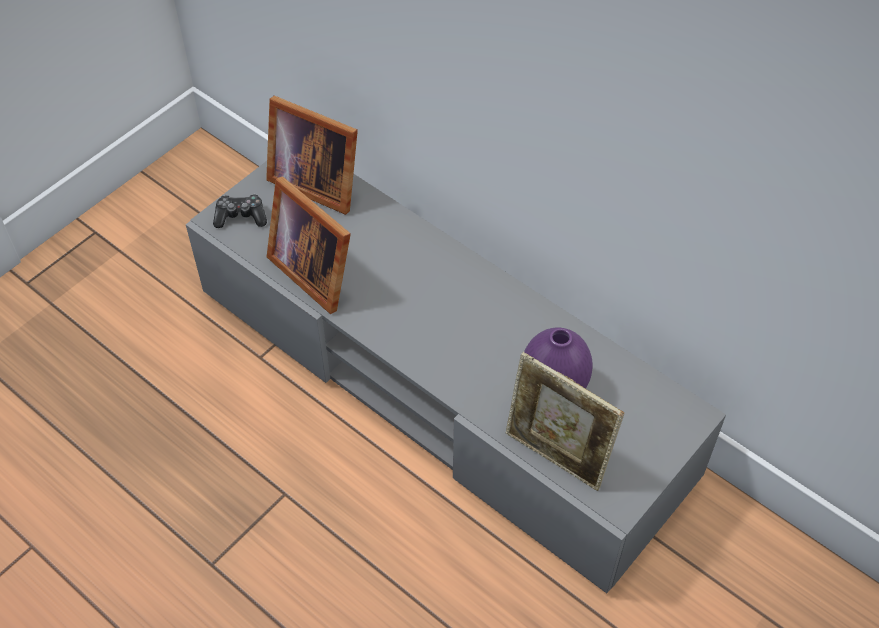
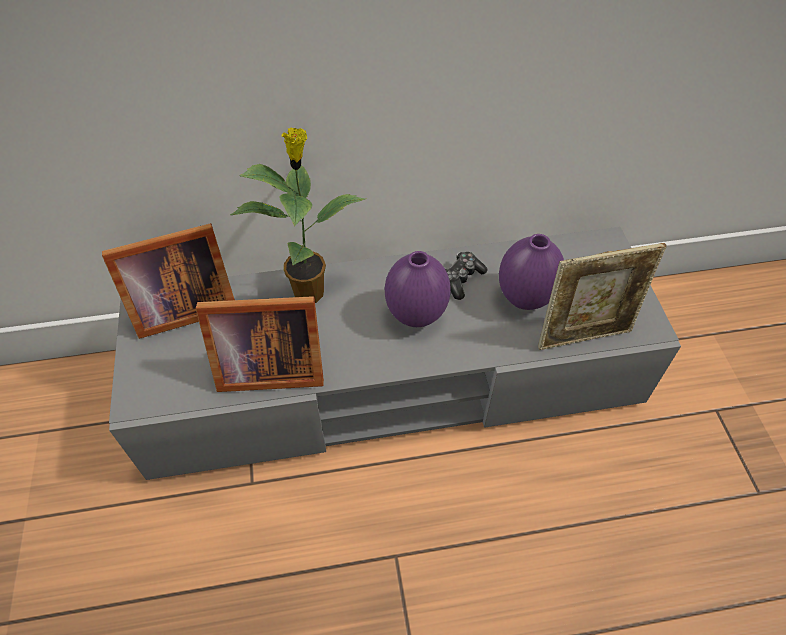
camera: 50 degrees left, 0 degrees up
game controller [213,194,267,228] -> game controller moved to [445,252,488,300]
none -> potted plant [230,128,366,303]
none -> purple vase [385,251,451,327]

